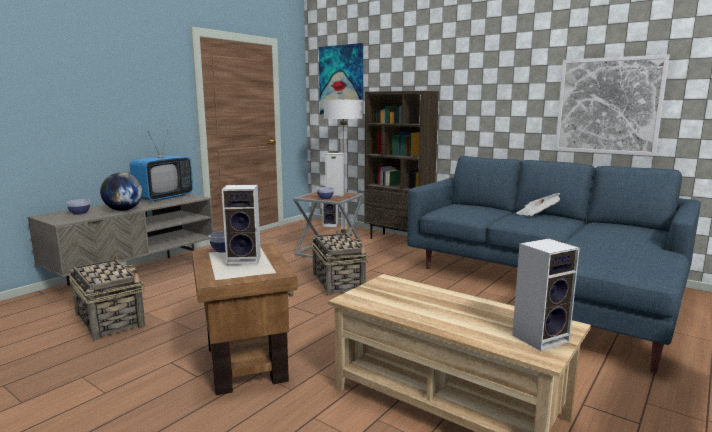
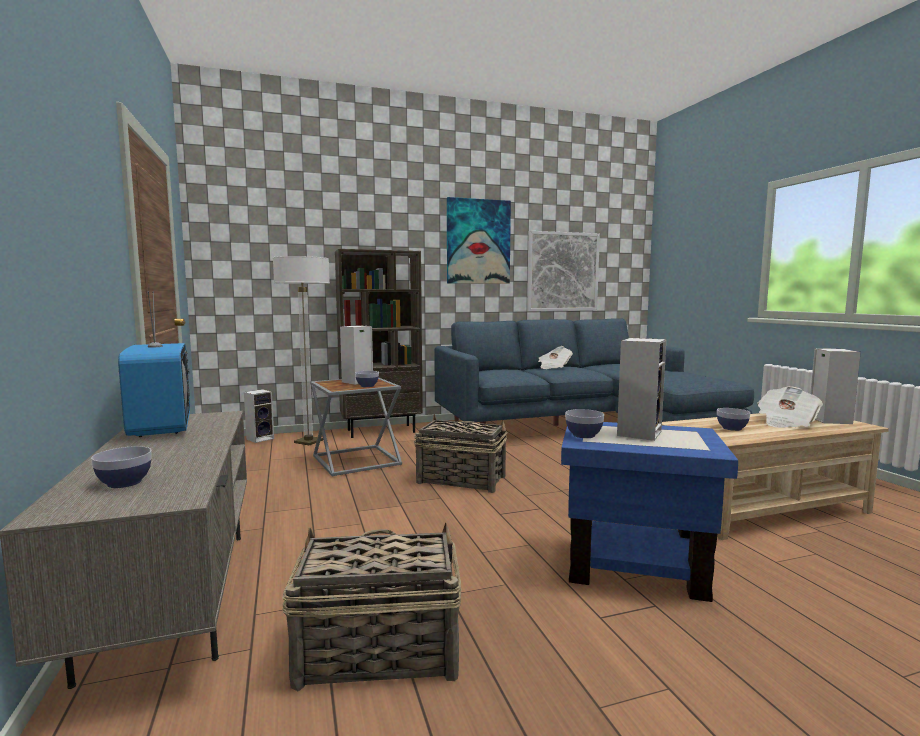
camera: 55 degrees left, 5 degrees down
globe [100,173,143,211] -> none
brown side table [192,243,297,395] -> blue side table [561,422,738,602]
picture [319,43,363,114] -> picture moved to [447,197,511,284]
none -> bowl [717,408,750,431]
none -> newspaper [757,386,823,428]

